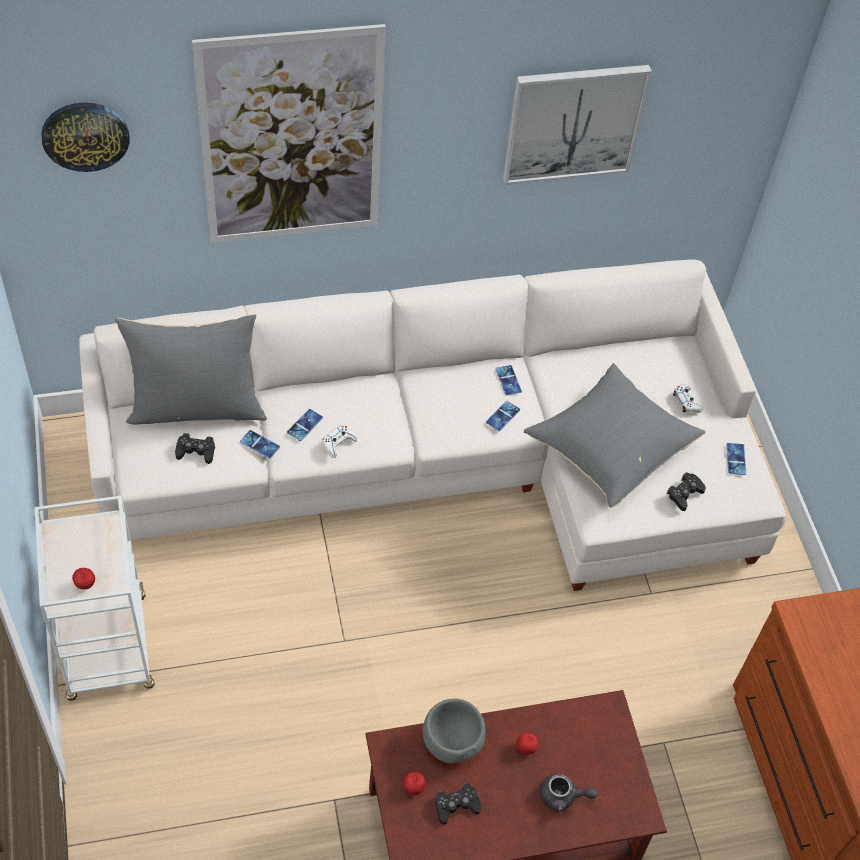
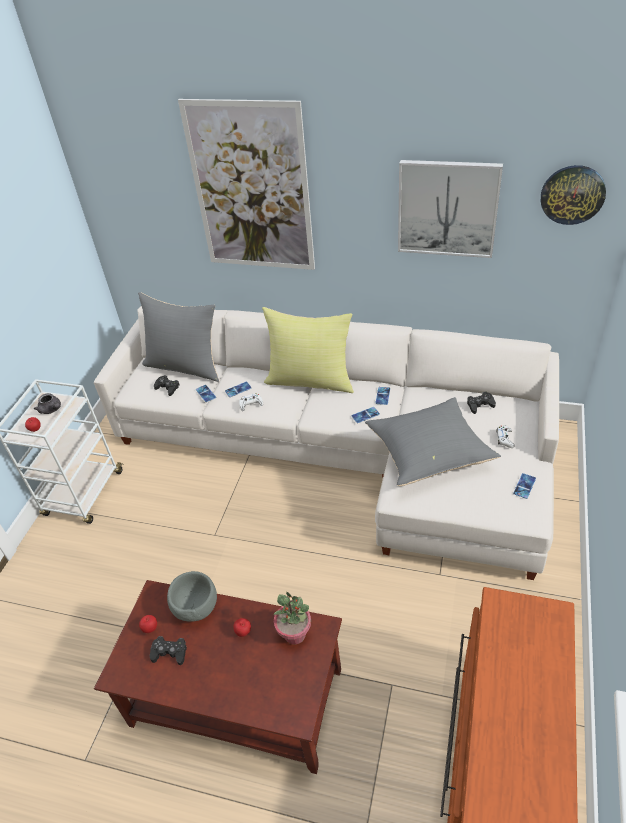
camera: 35 degrees right, 10 degrees down
wall clock [41,102,129,172] -> wall clock moved to [541,165,606,225]
grey teapot [540,774,598,813] -> grey teapot moved to [34,393,61,414]
black game controller [667,472,706,511] -> black game controller moved to [467,392,496,414]
none -> yellow pillow [262,307,354,393]
none -> potted plant [274,592,311,644]

